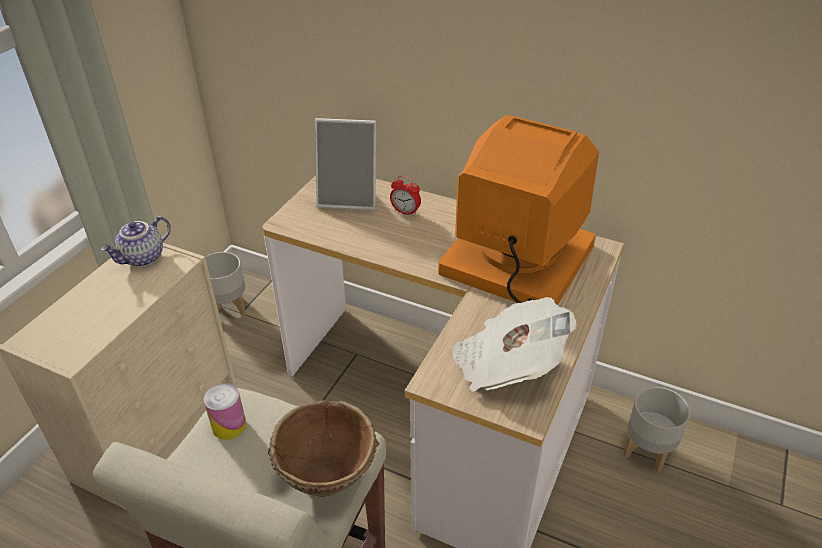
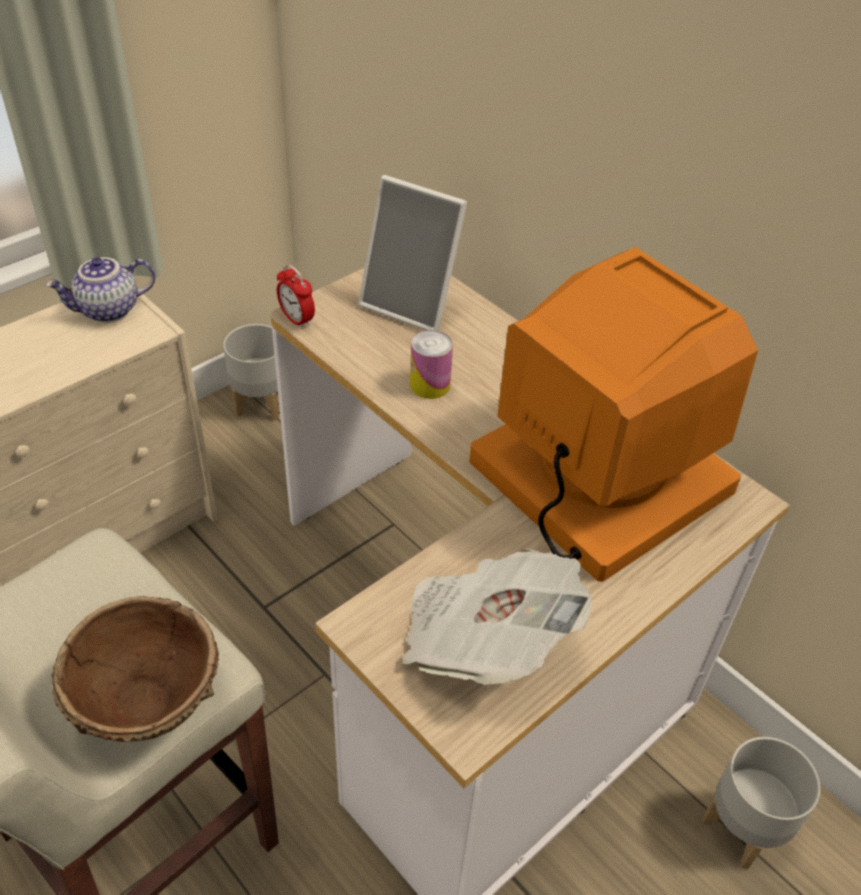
camera: 20 degrees right, 5 degrees up
can [204,383,246,440] -> can moved to [410,330,453,399]
alarm clock [390,176,421,216] -> alarm clock moved to [277,264,315,329]

